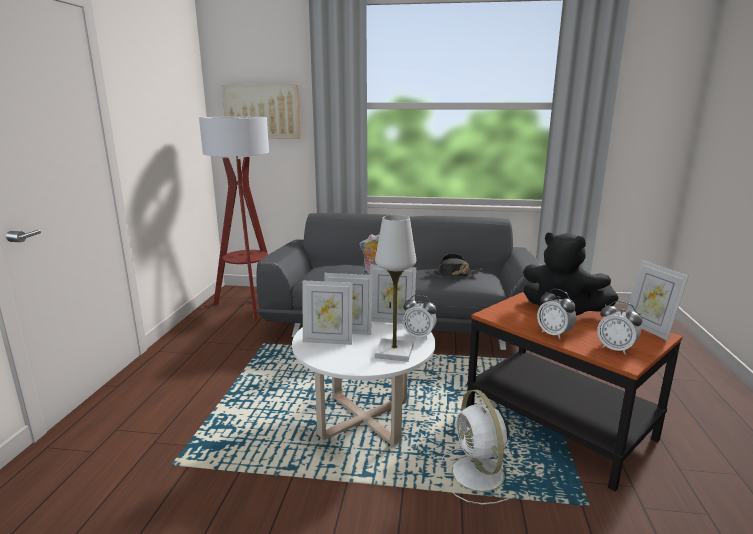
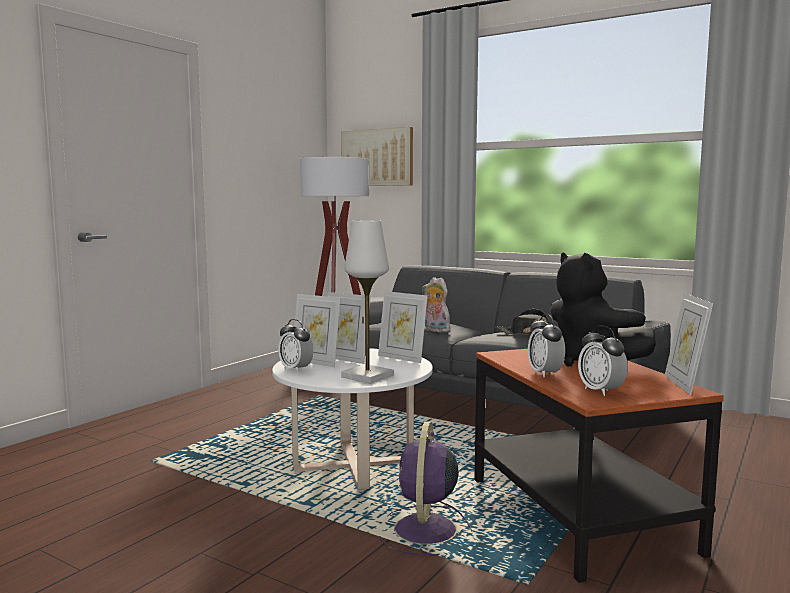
camera: 25 degrees right, 10 degrees down
alarm clock [403,295,437,340] -> alarm clock moved to [278,319,314,373]
white fan [439,389,512,504] -> purple fan [380,421,472,556]

